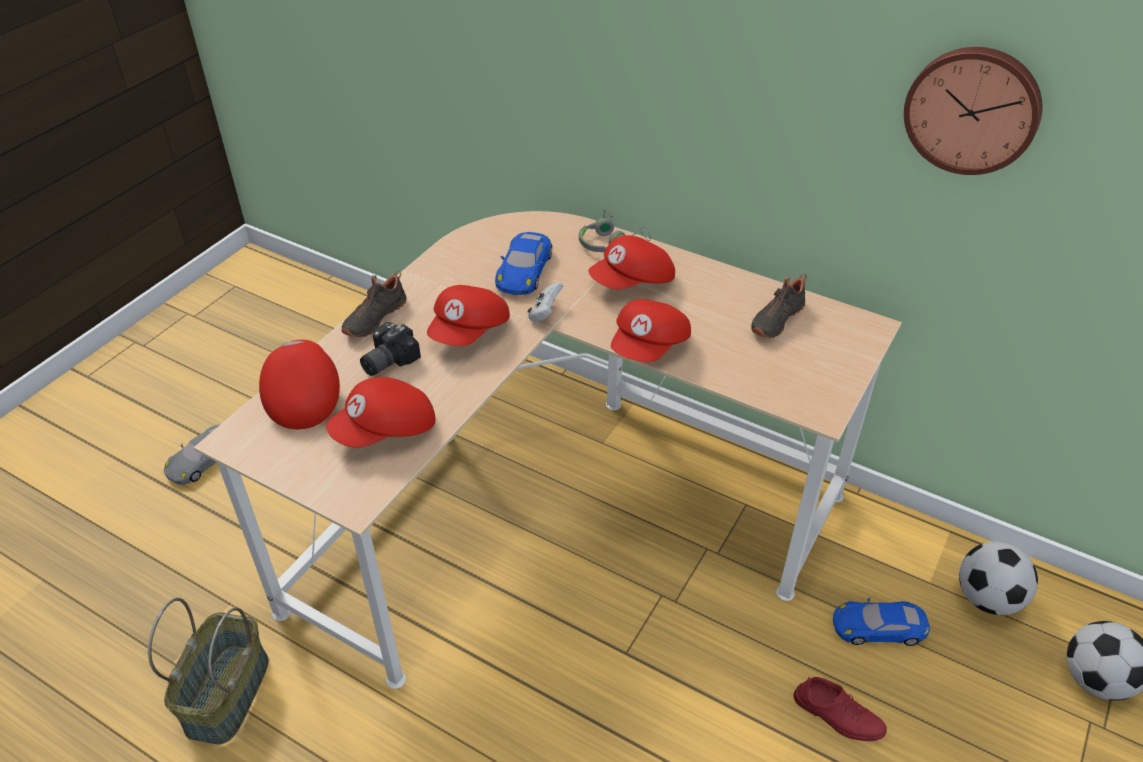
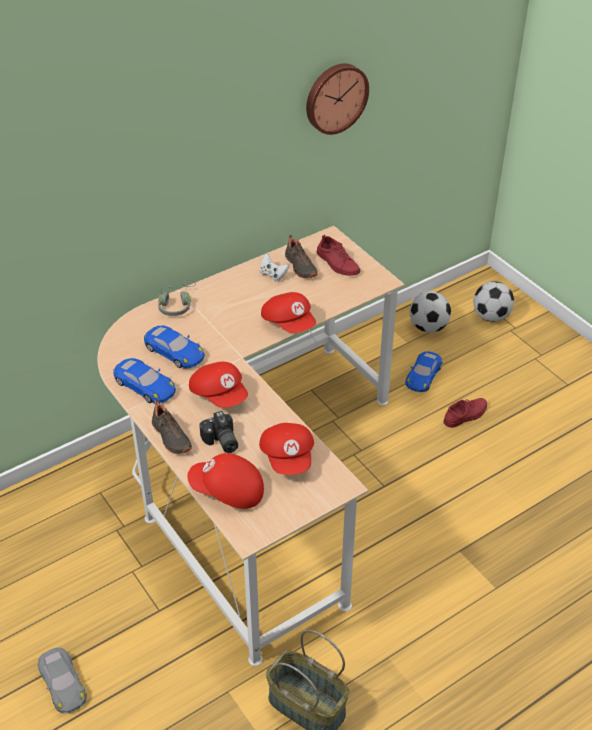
camera: 65 degrees left, 0 degrees up
white game controller [527,282,563,323] -> white game controller moved to [260,254,289,281]
red cap [588,235,675,290] -> none
none -> blue toy car [113,358,176,404]
none -> red shoe [317,235,360,276]

